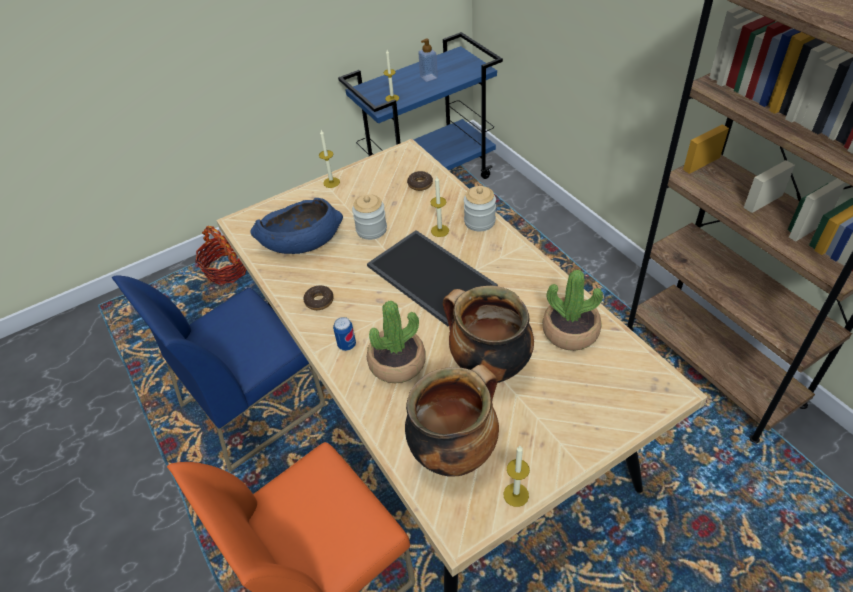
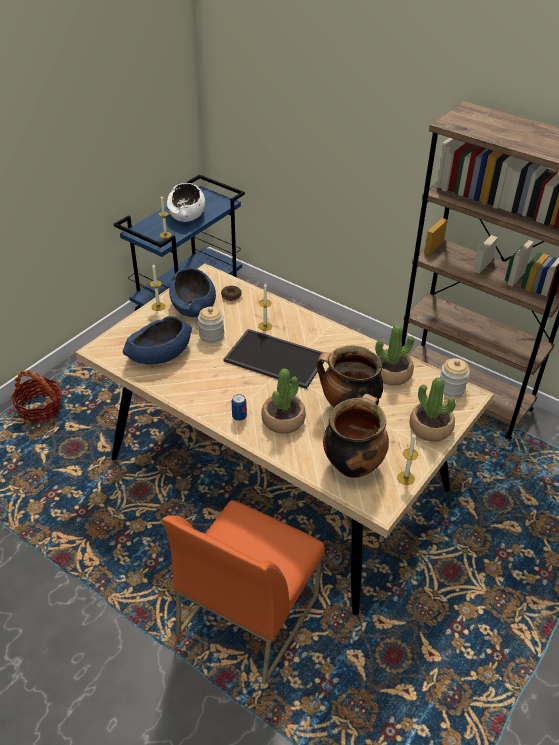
camera: 25 degrees left, 5 degrees down
blue chair [112,275,326,472] -> none
donut [304,285,334,310] -> none
soap dispenser [418,39,438,82] -> white bowl [167,183,205,222]
jar [464,186,496,231] -> jar moved to [440,358,470,397]
none -> blue bowl [169,268,216,317]
none -> potted plant [410,377,456,442]

